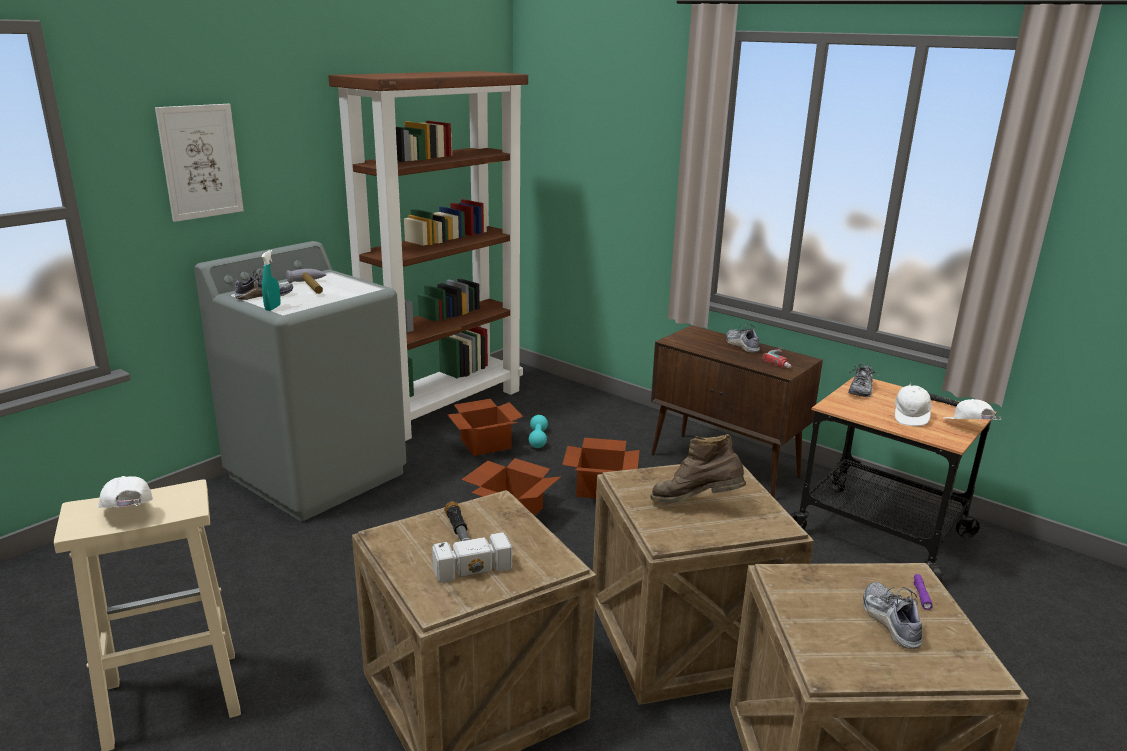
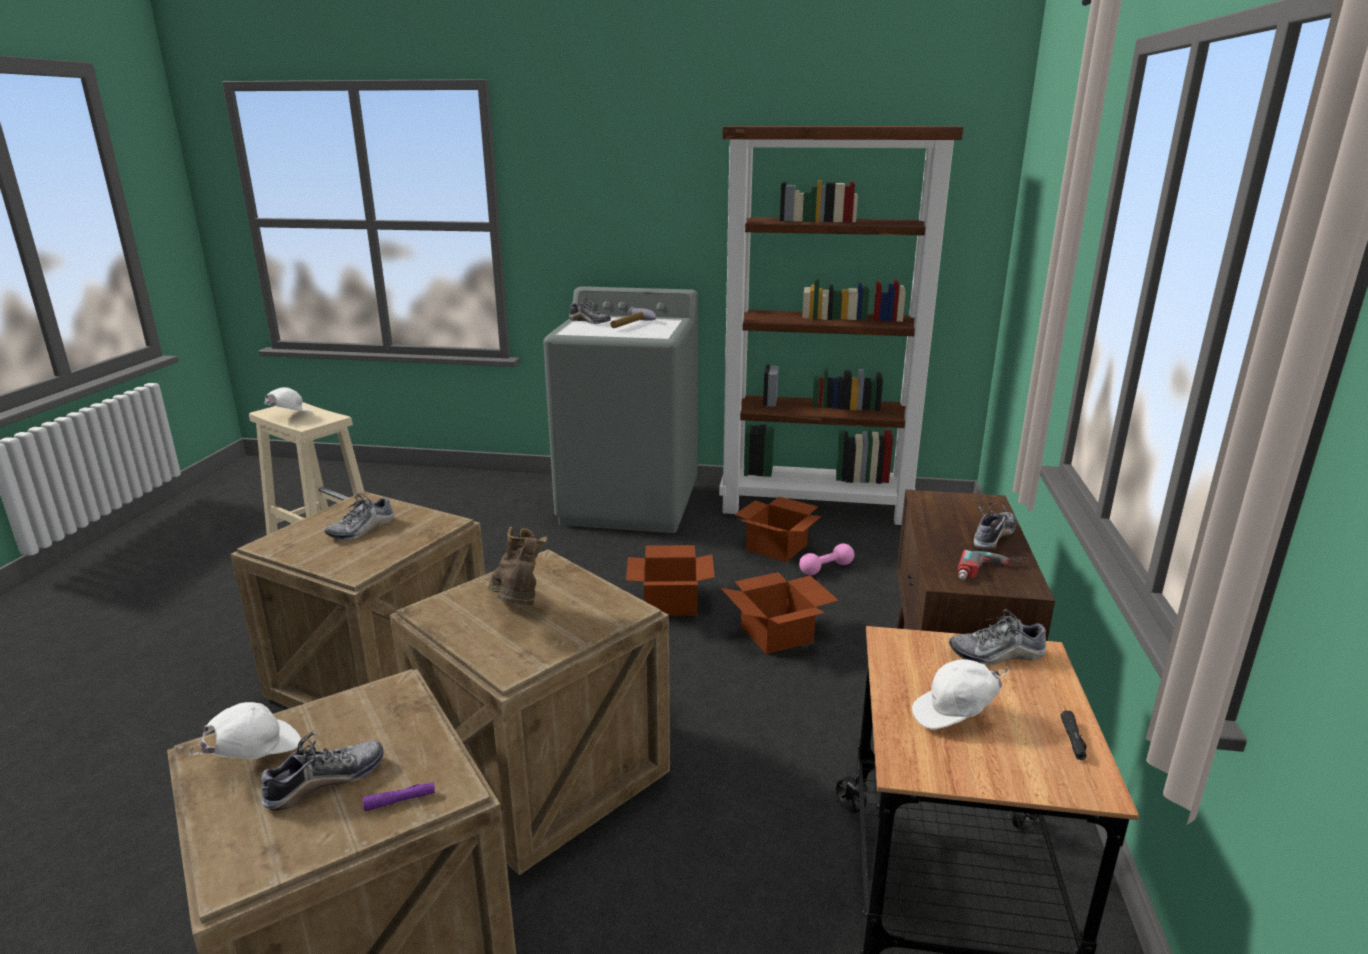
camera: 60 degrees right, 0 degrees up
picture [155,104,244,222] -> none
turquoise spray bottle [261,250,280,311] -> none
hammer [432,501,512,583] -> shoe [325,494,394,540]
turquoise dumbbell [529,415,548,448] -> pink dumbbell [799,543,854,575]
white cap [943,399,1001,420] -> white cap moved to [188,702,301,759]

